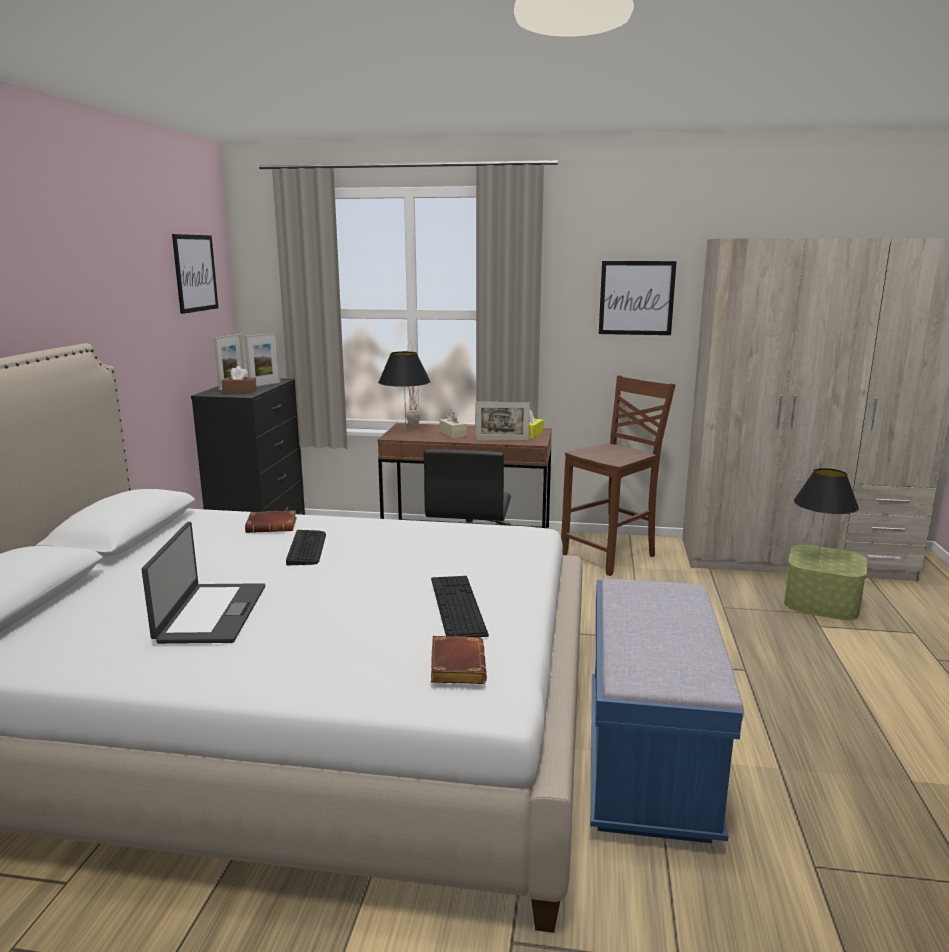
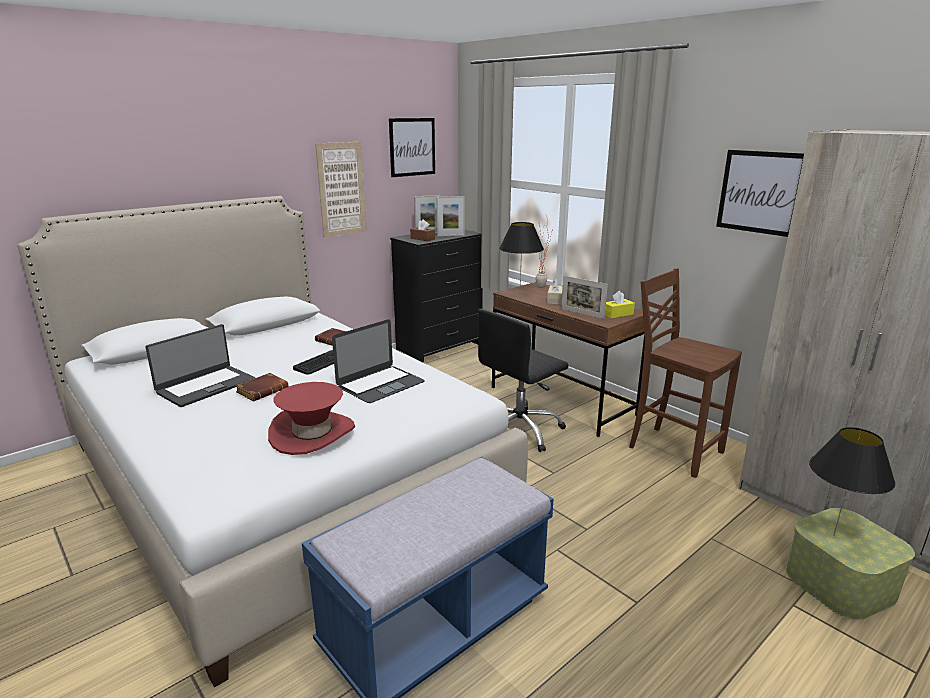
camera: 40 degrees right, 5 degrees up
keyboard [431,576,489,637] -> red hat [268,382,355,455]
brown book [431,636,487,684] -> brown book moved to [236,373,288,402]
brown chair [561,375,676,576] -> brown chair turned 135 degrees counterclockwise [629,268,742,478]
none -> picture [315,142,367,238]
none -> laptop [332,319,425,403]

